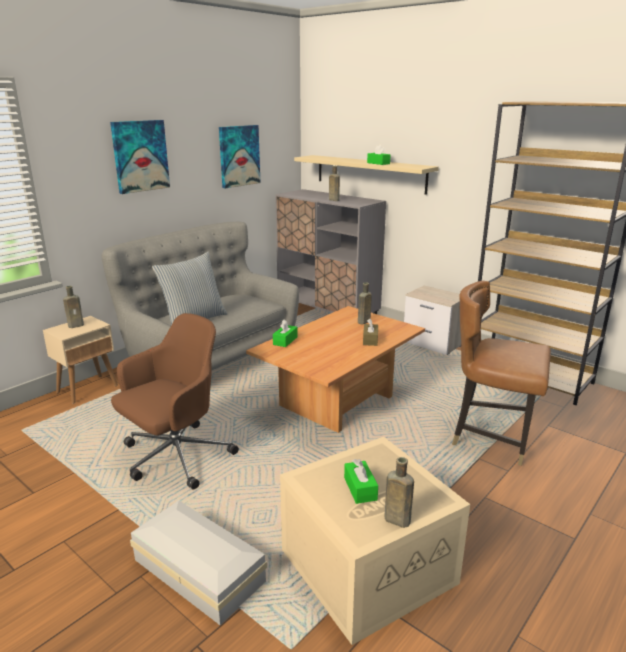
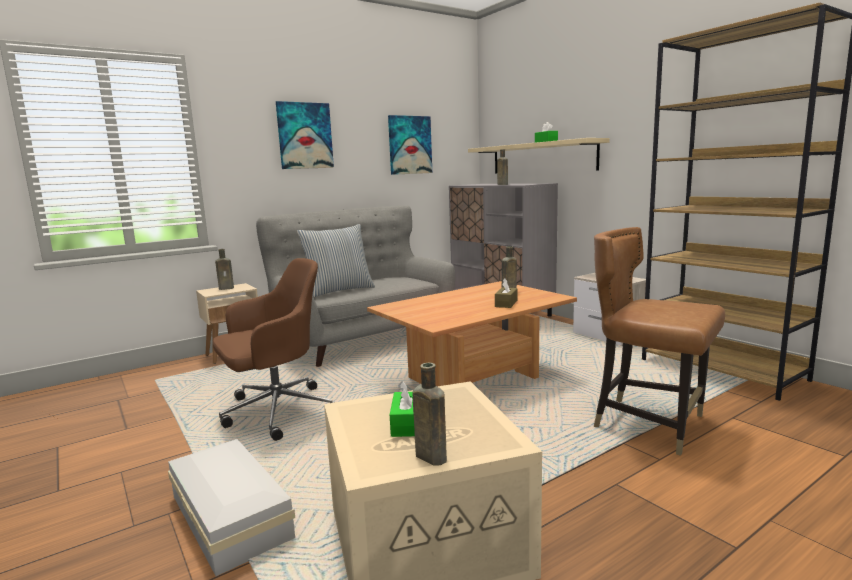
camera: 15 degrees right, 10 degrees down
green tissue box [273,320,298,347] -> none

